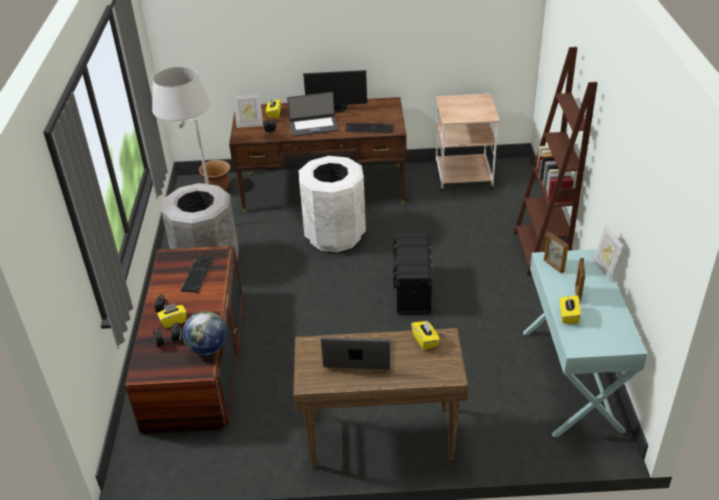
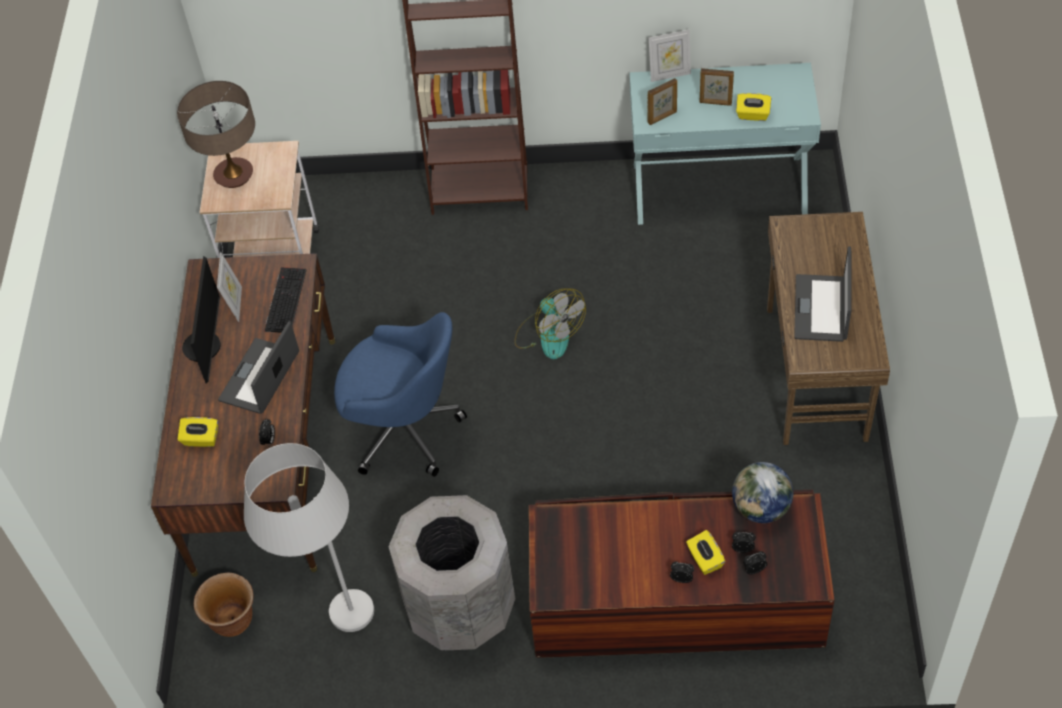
camera: 85 degrees left, 15 degrees up
keyboard [181,254,215,293] -> none
picture frame [233,94,263,128] -> picture frame moved to [217,252,242,322]
laptop [287,92,339,137] -> laptop turned 150 degrees counterclockwise [218,321,299,414]
white trash can [299,156,366,252] -> blue office chair [334,312,467,477]
black storage box [393,233,433,315] -> fan [514,289,586,359]
yellow tissue box [411,320,440,350] -> none
none -> table lamp [177,81,255,188]

